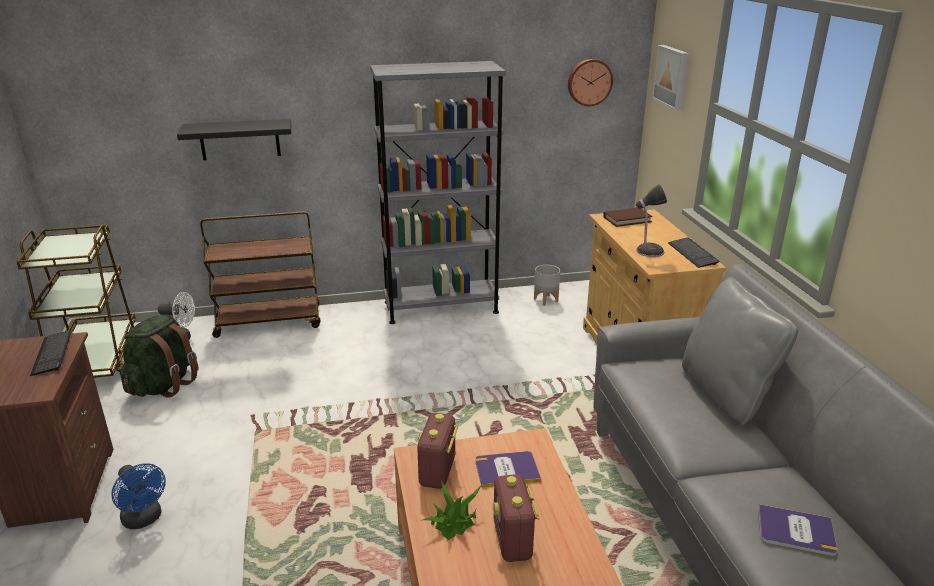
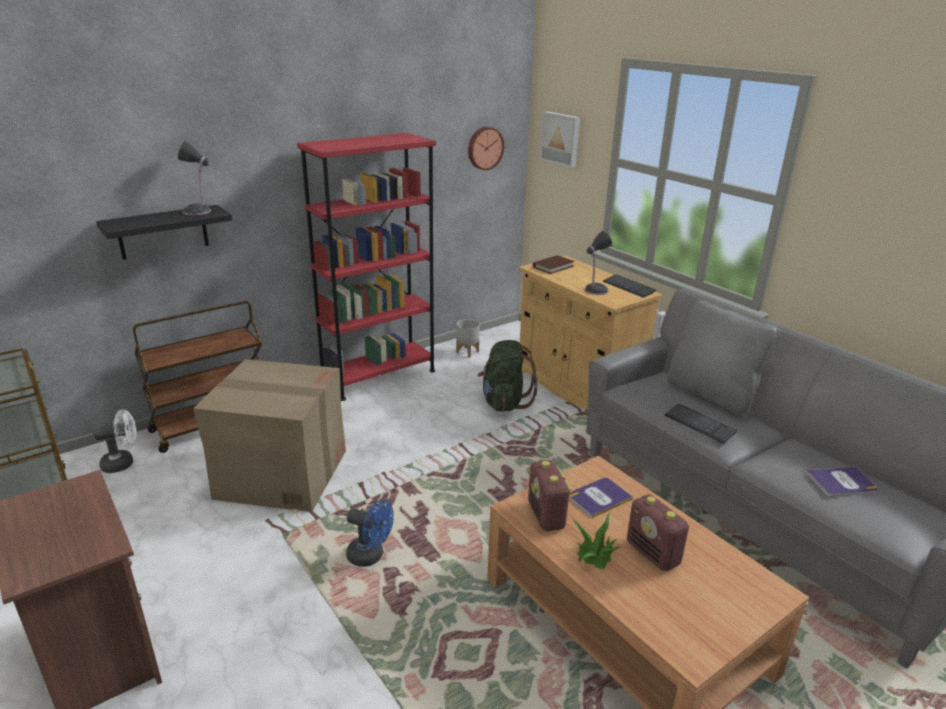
camera: 25 degrees left, 0 degrees up
keyboard [30,330,72,376] -> keyboard moved to [665,404,737,444]
blue fan [111,463,166,529] -> blue fan moved to [346,500,394,567]
green backpack [120,315,199,398] -> green backpack moved to [477,340,538,412]
grey bookcase [370,61,506,324] -> red bookcase [297,133,436,401]
none -> table lamp [178,141,211,215]
none -> cardboard box [193,359,346,512]

